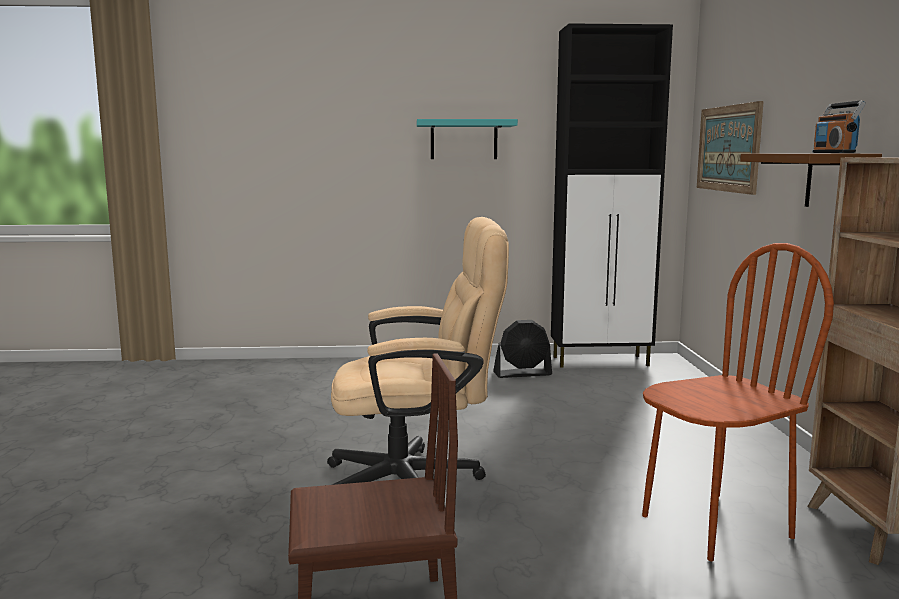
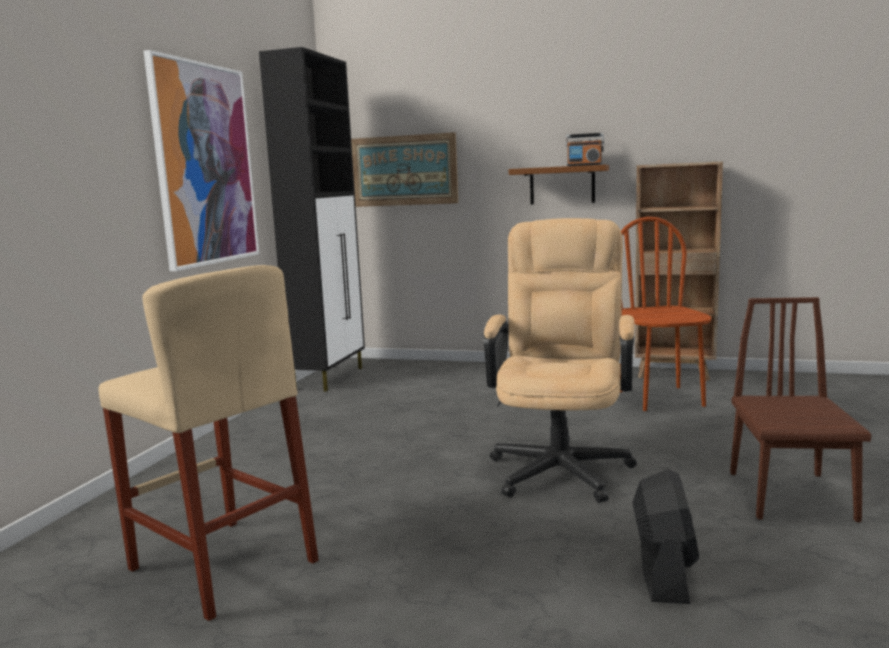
camera: 70 degrees left, 0 degrees up
turquoise shelf [417,119,518,159] -> picture [144,50,259,271]
black fan [493,320,552,378] -> black fan moved to [632,469,699,604]
none -> beige stool [99,265,319,621]

